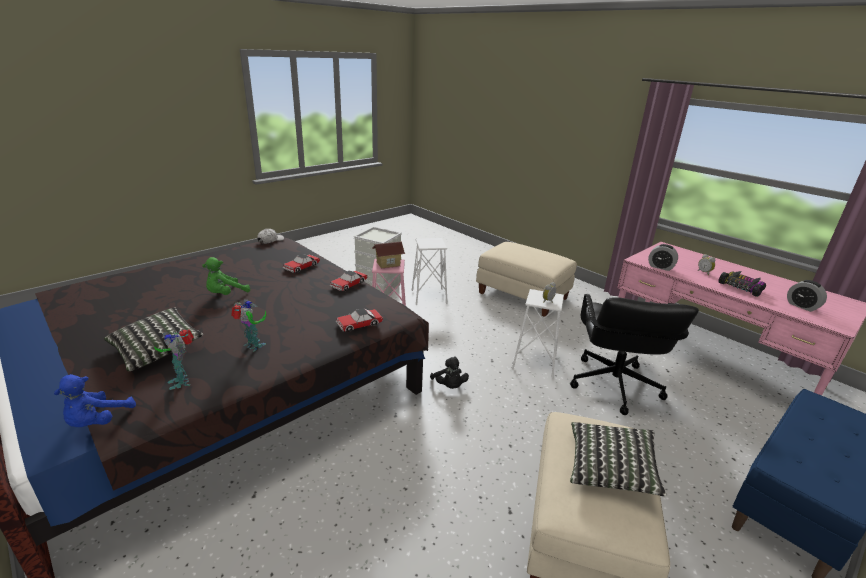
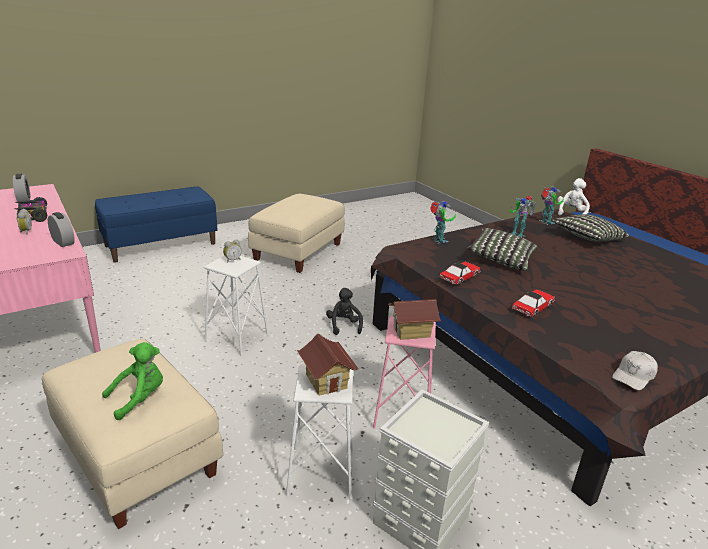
camera: 170 degrees left, 0 degrees up
blue plush toy [54,374,136,427] -> white plush toy [558,178,590,215]
green plush toy [202,257,250,295] -> green plush toy moved to [102,342,163,420]
toy car [336,308,383,332] -> toy robot [430,201,456,244]
black office chair [570,294,699,415] -> none
pillow [570,422,666,496] -> pillow moved to [467,228,538,271]
none -> toy house [297,334,358,396]

